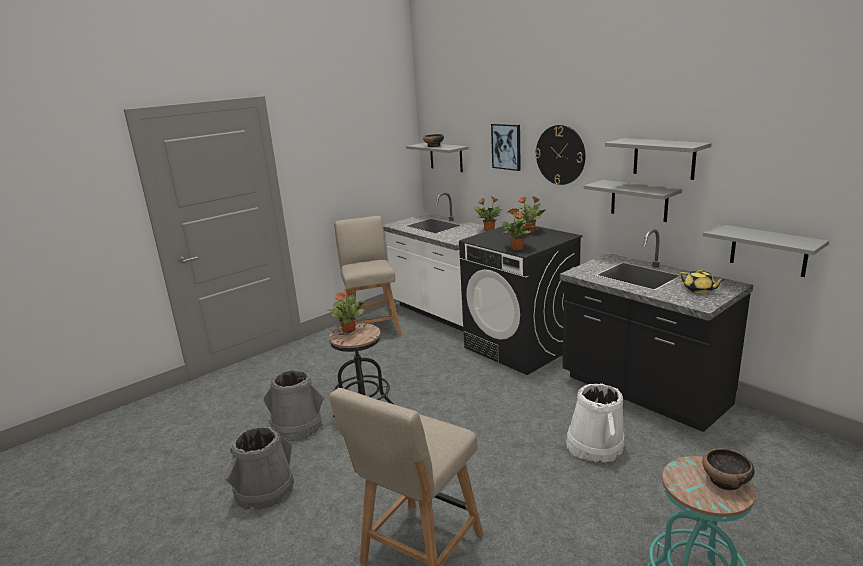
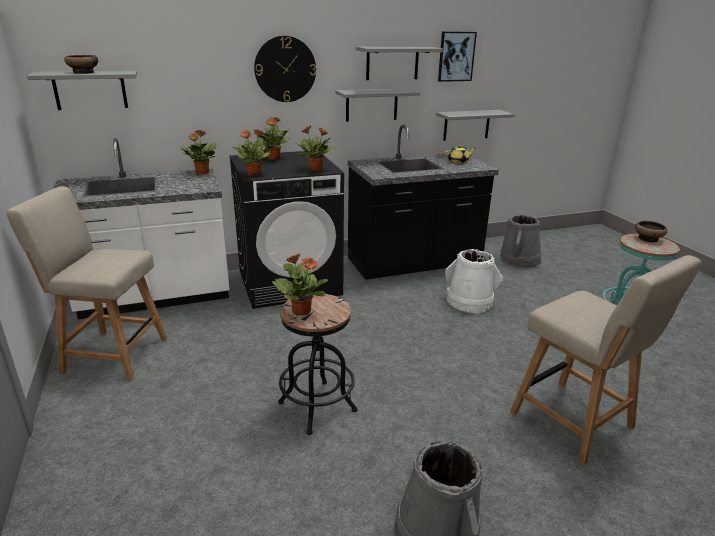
camera: 70 degrees left, 5 degrees up
grey bucket [264,370,324,442] -> grey bucket moved to [501,215,541,268]
picture [491,124,521,171] -> picture moved to [438,31,477,82]
none -> potted plant [231,129,274,176]

